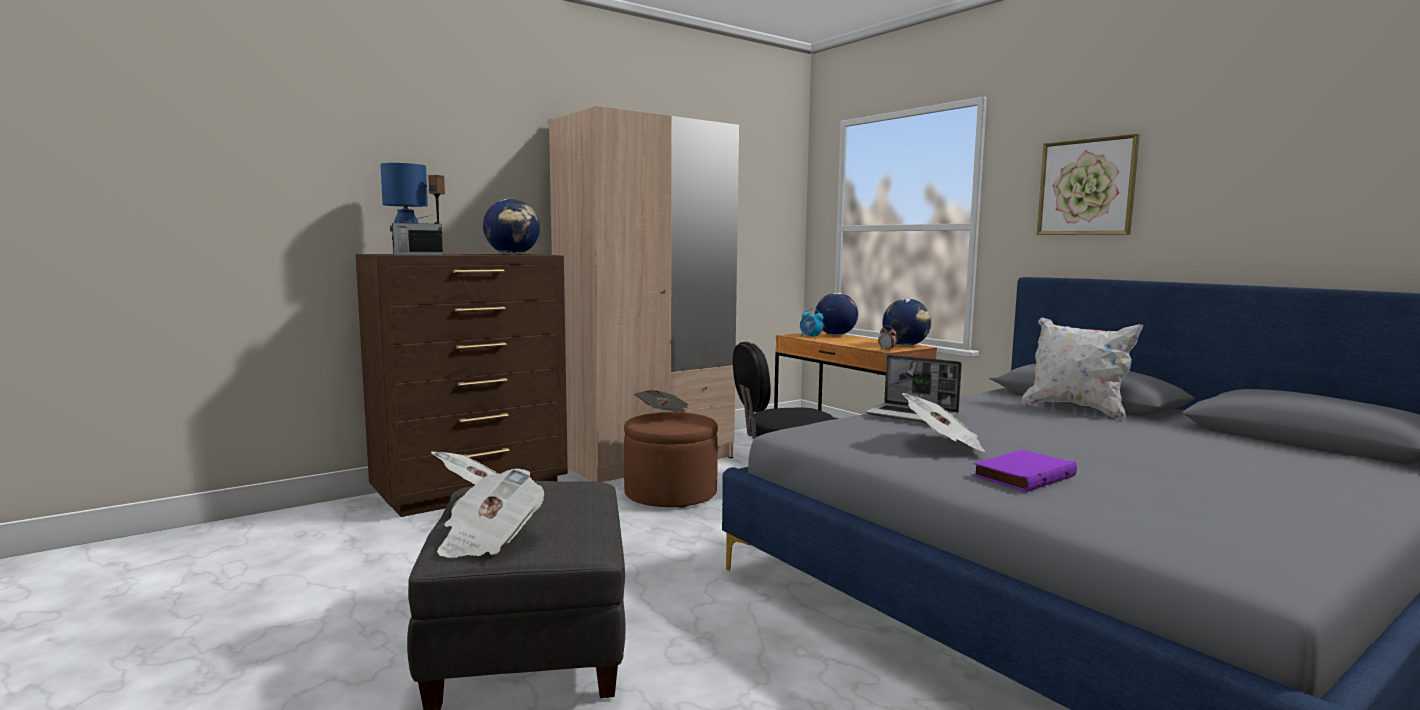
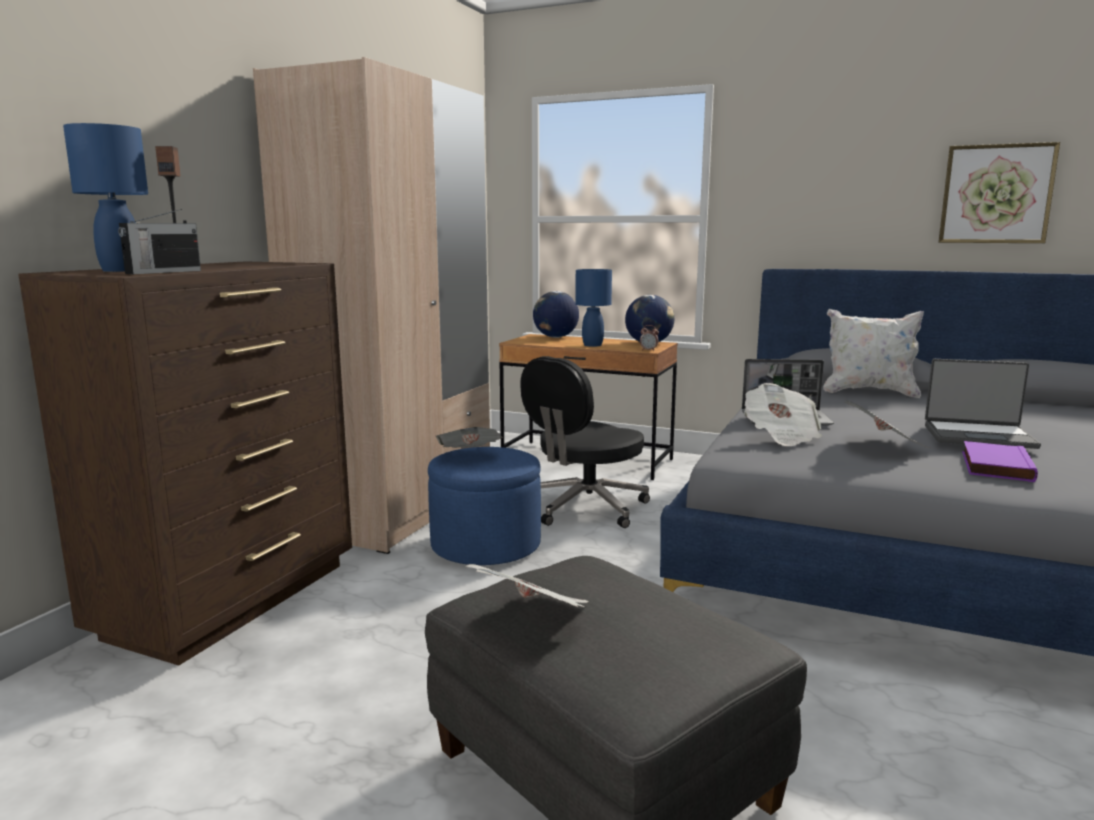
camera: 30 degrees left, 5 degrees up
newspaper [437,468,544,558] -> newspaper moved to [744,383,822,446]
globe [483,199,540,255] -> none
brown ottoman [624,412,718,508] -> blue ottoman [428,447,541,565]
alarm clock [800,308,824,338] -> none
picture [1037,134,1140,235] -> picture moved to [938,142,1060,243]
none -> blue table lamp [575,269,612,347]
none -> laptop [925,359,1041,449]

